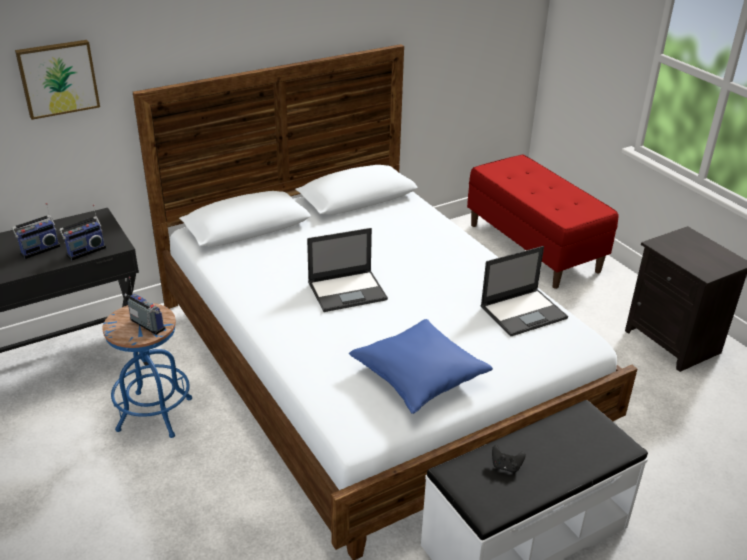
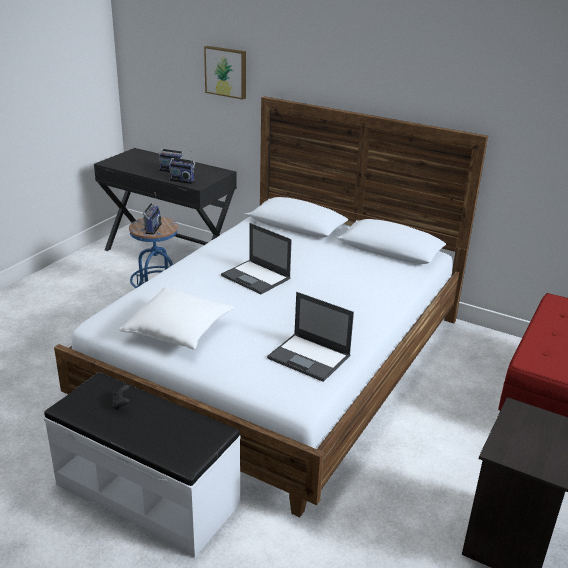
camera: 60 degrees right, 5 degrees down
blue pillow [349,319,493,414] -> white pillow [119,287,234,349]

